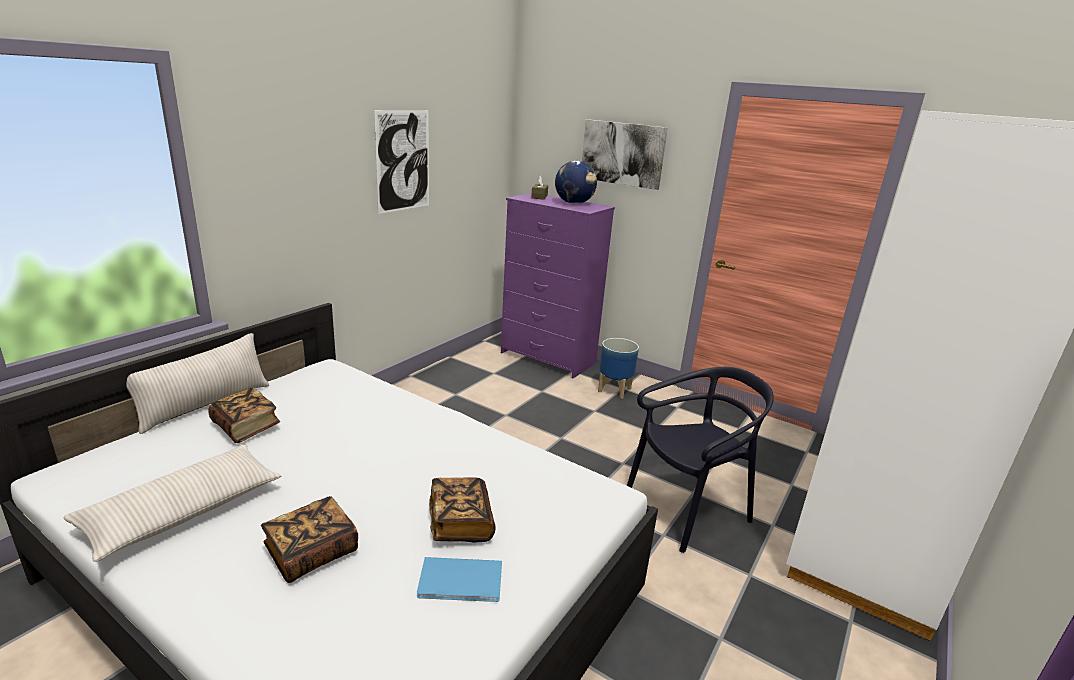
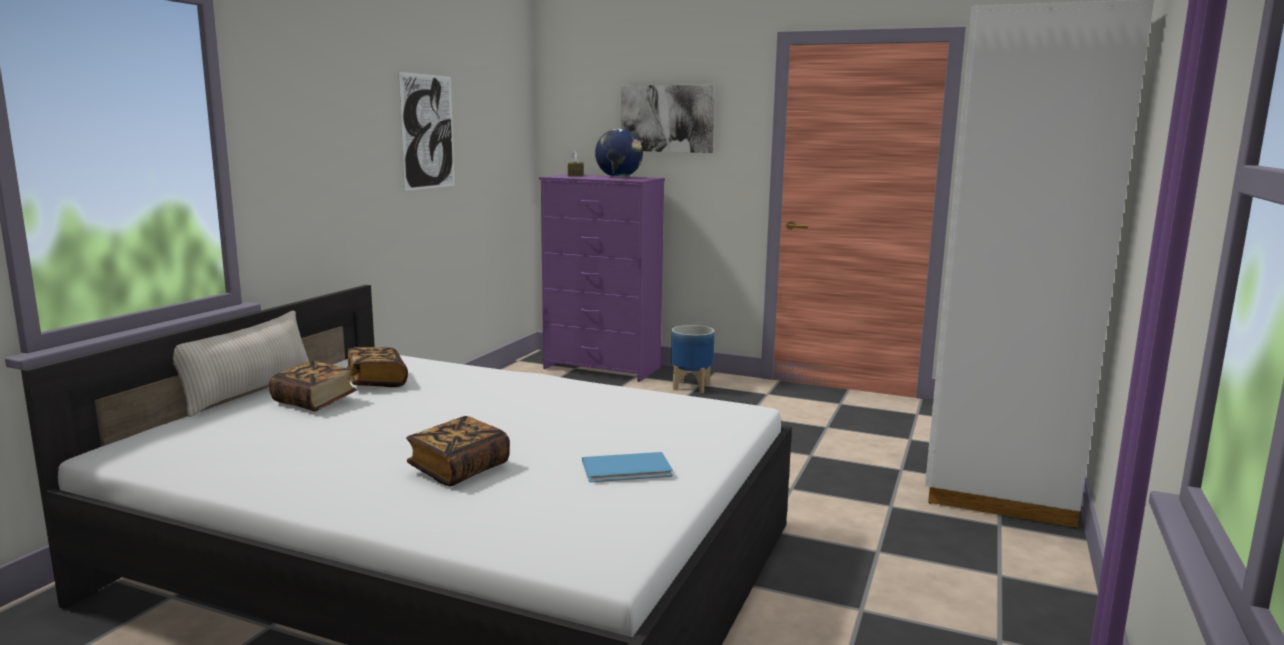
camera: 10 degrees left, 10 degrees down
beige pillow [64,445,281,562] -> none
book [429,477,496,543] -> book moved to [347,347,408,387]
black chair [627,367,774,553] -> none

